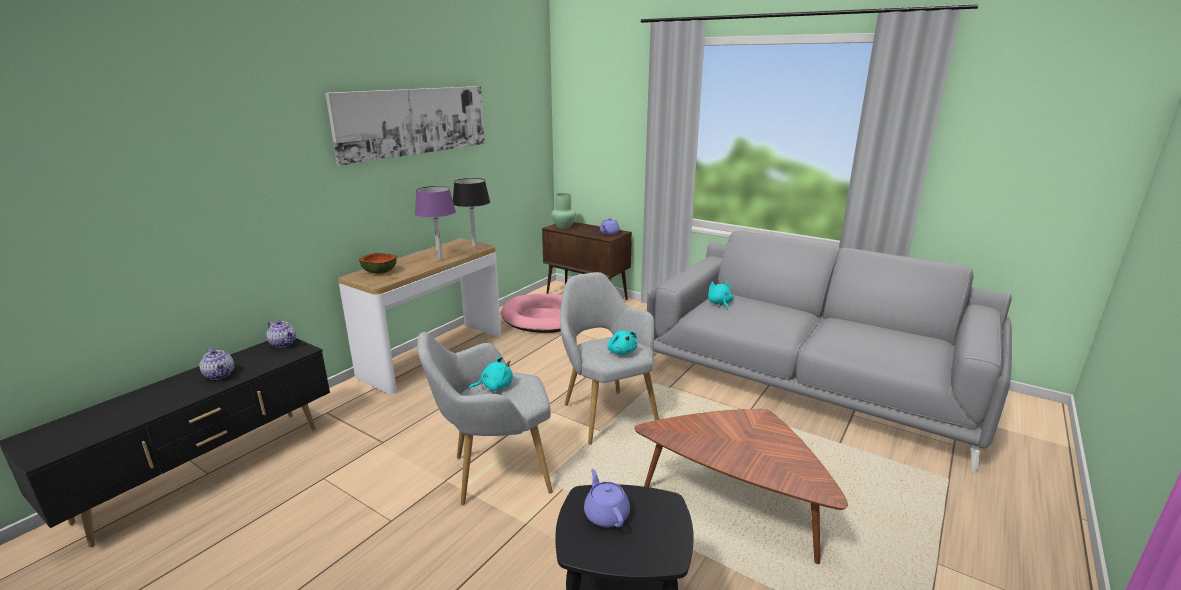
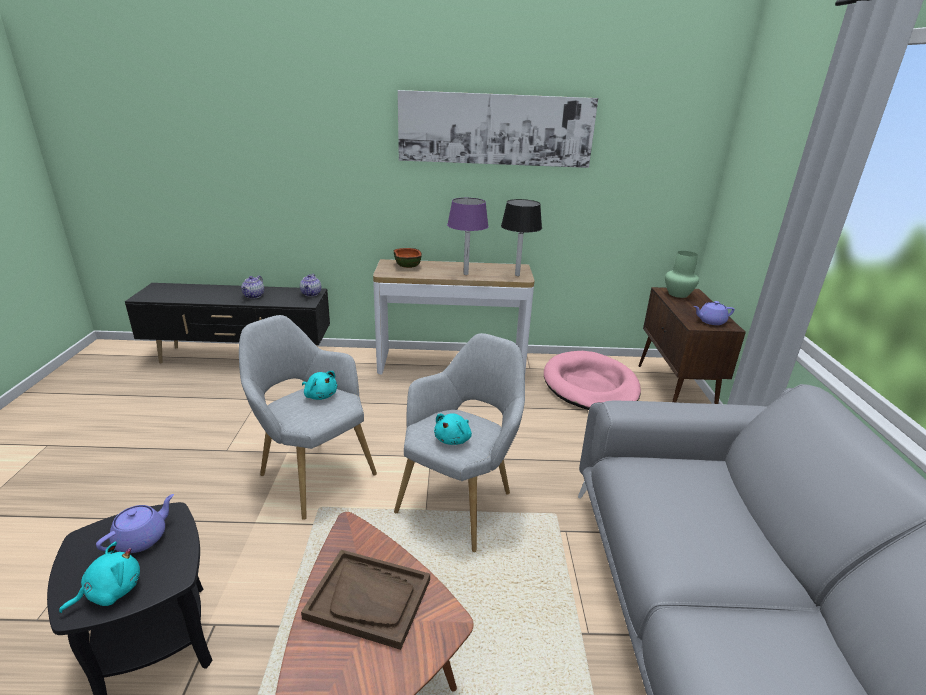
camera: 55 degrees right, 5 degrees up
turquoise plush toy [708,281,733,310] -> turquoise plush toy moved to [59,542,140,613]
none -> brown tray [301,550,430,650]

